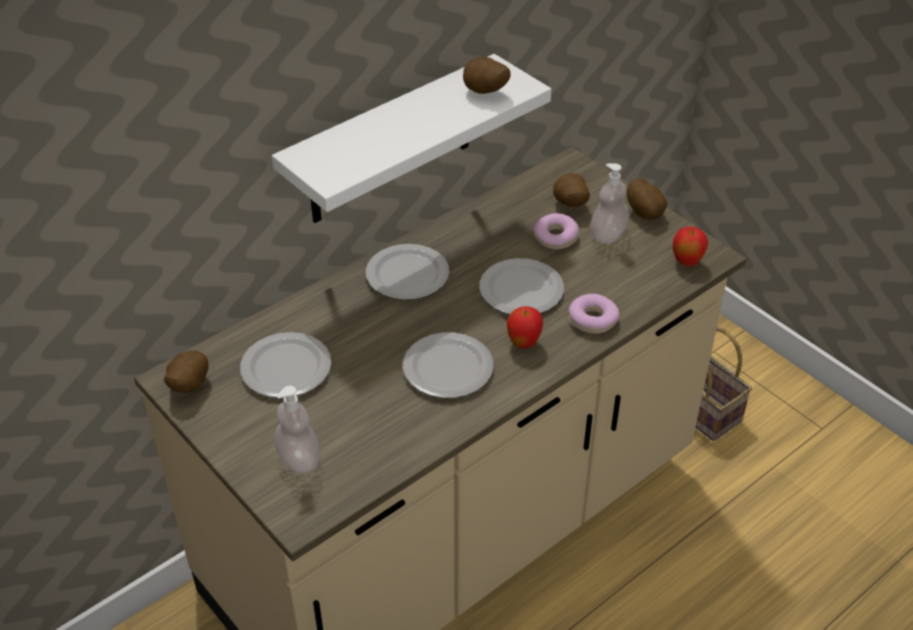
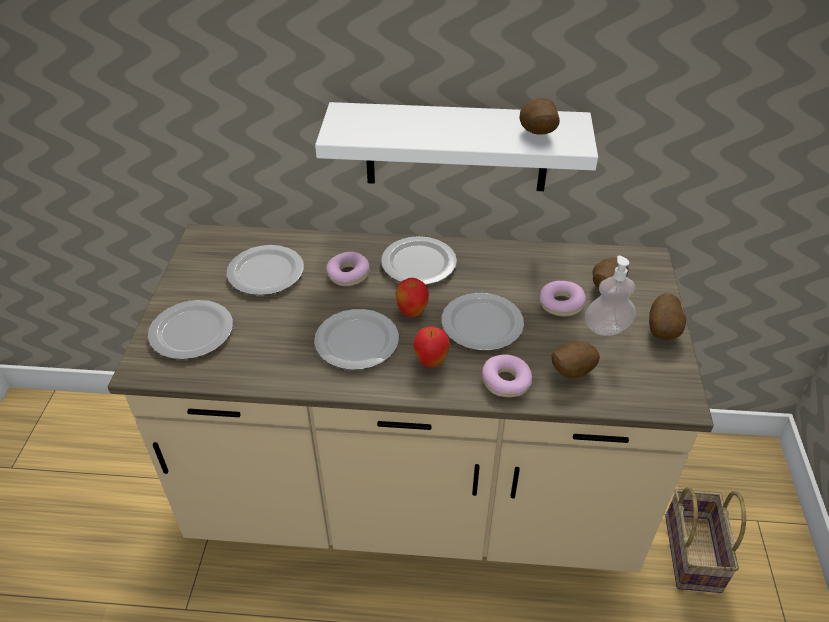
camera: 45 degrees right, 0 degrees up
potato [164,351,208,393] -> potato moved to [551,341,600,378]
soap dispenser [275,386,320,474] -> plate [148,300,233,359]
apple [673,226,708,266] -> apple moved to [395,278,429,317]
none -> donut [326,252,370,286]

